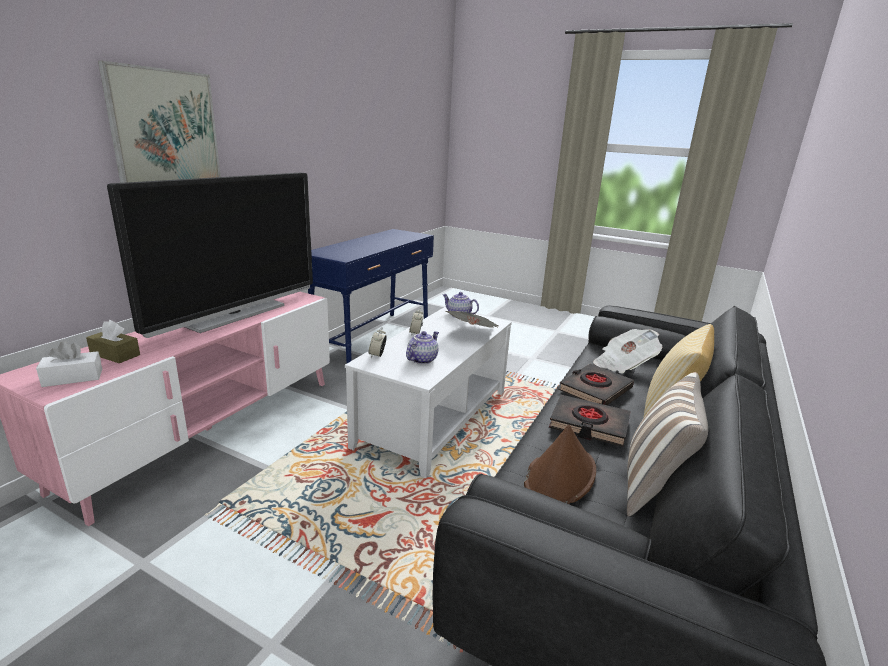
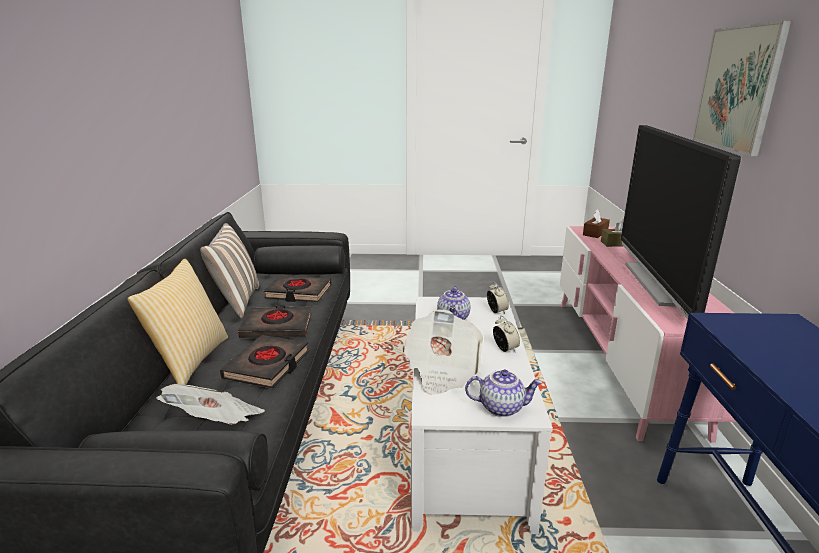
camera: 155 degrees right, 0 degrees up
white tissue box [36,341,102,387] -> brown tissue box [583,209,610,238]
brown hat [524,425,596,504] -> black book [264,275,331,302]

